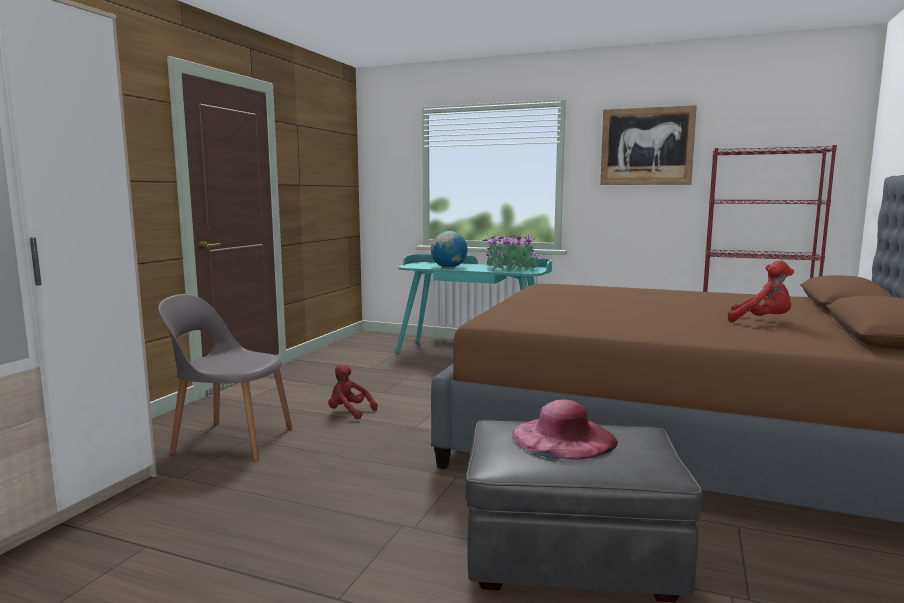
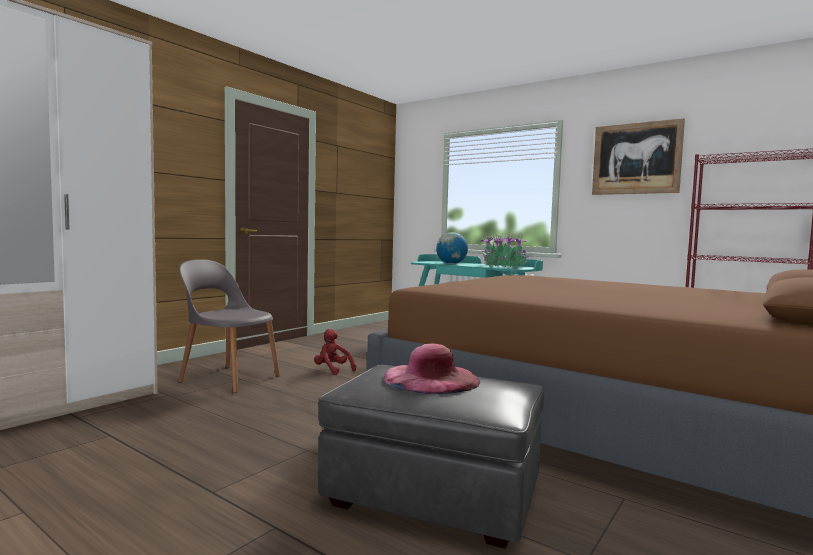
camera: 15 degrees right, 5 degrees down
red plush toy [728,260,794,322] -> none

